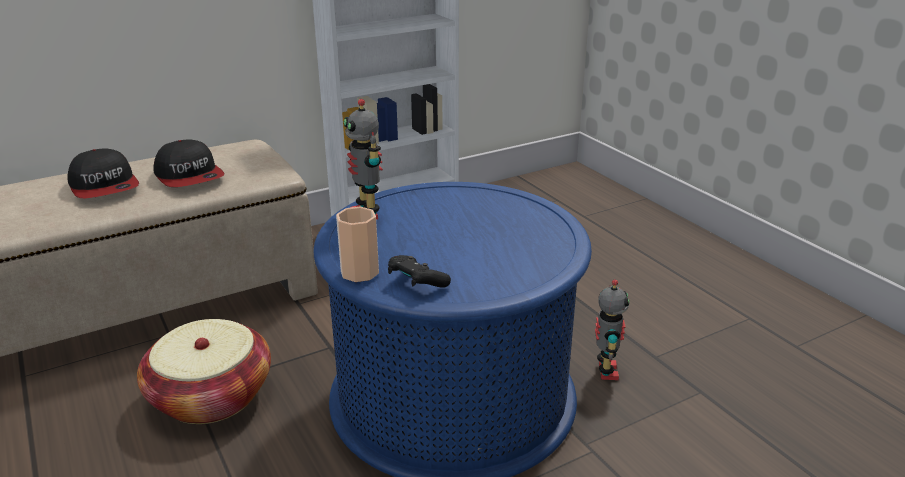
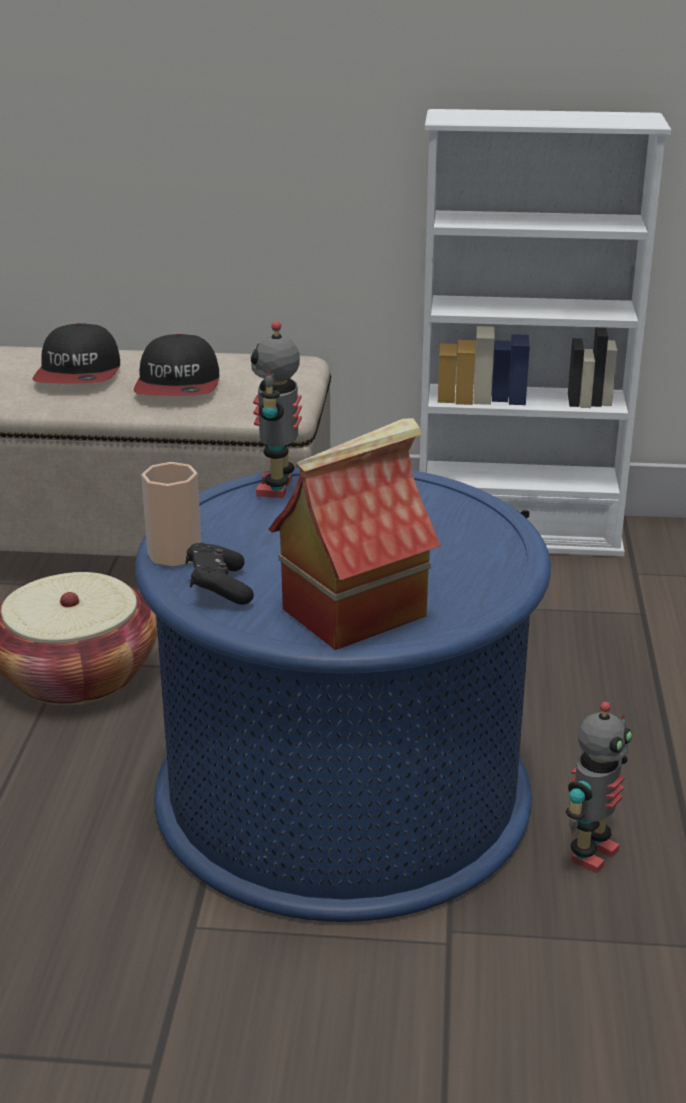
camera: 35 degrees right, 0 degrees up
none -> toy house [268,418,441,650]

